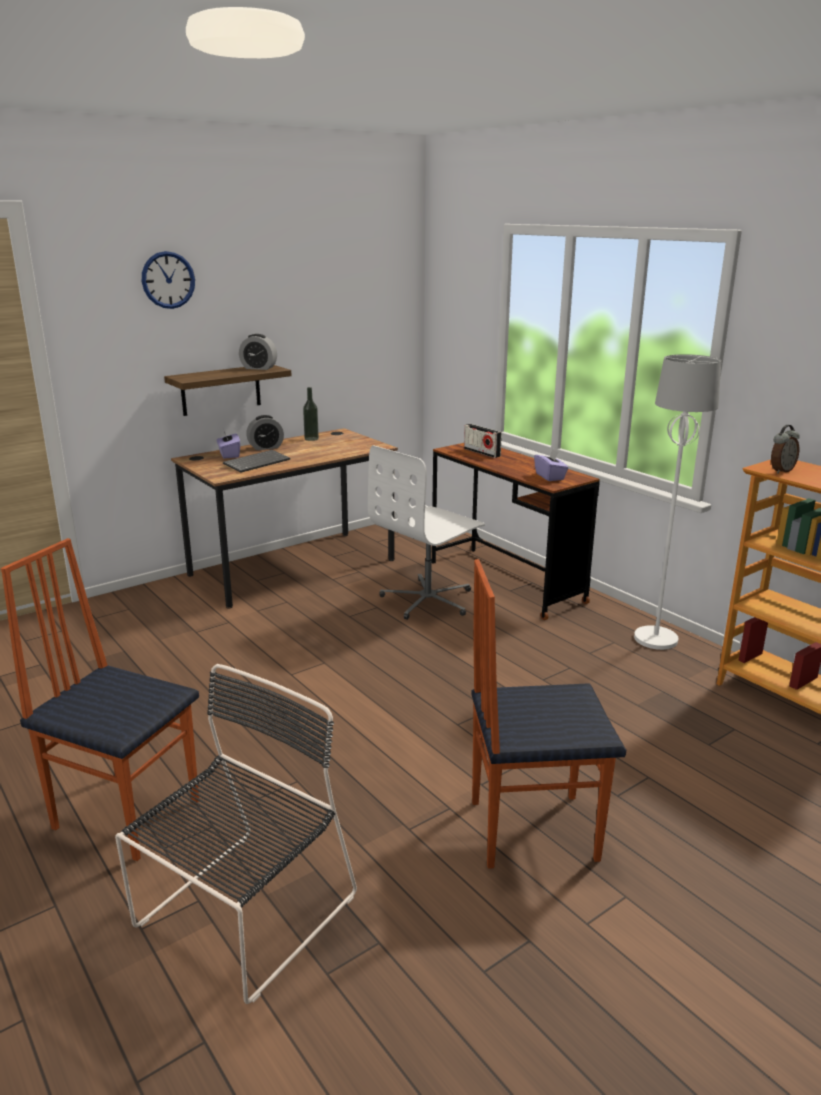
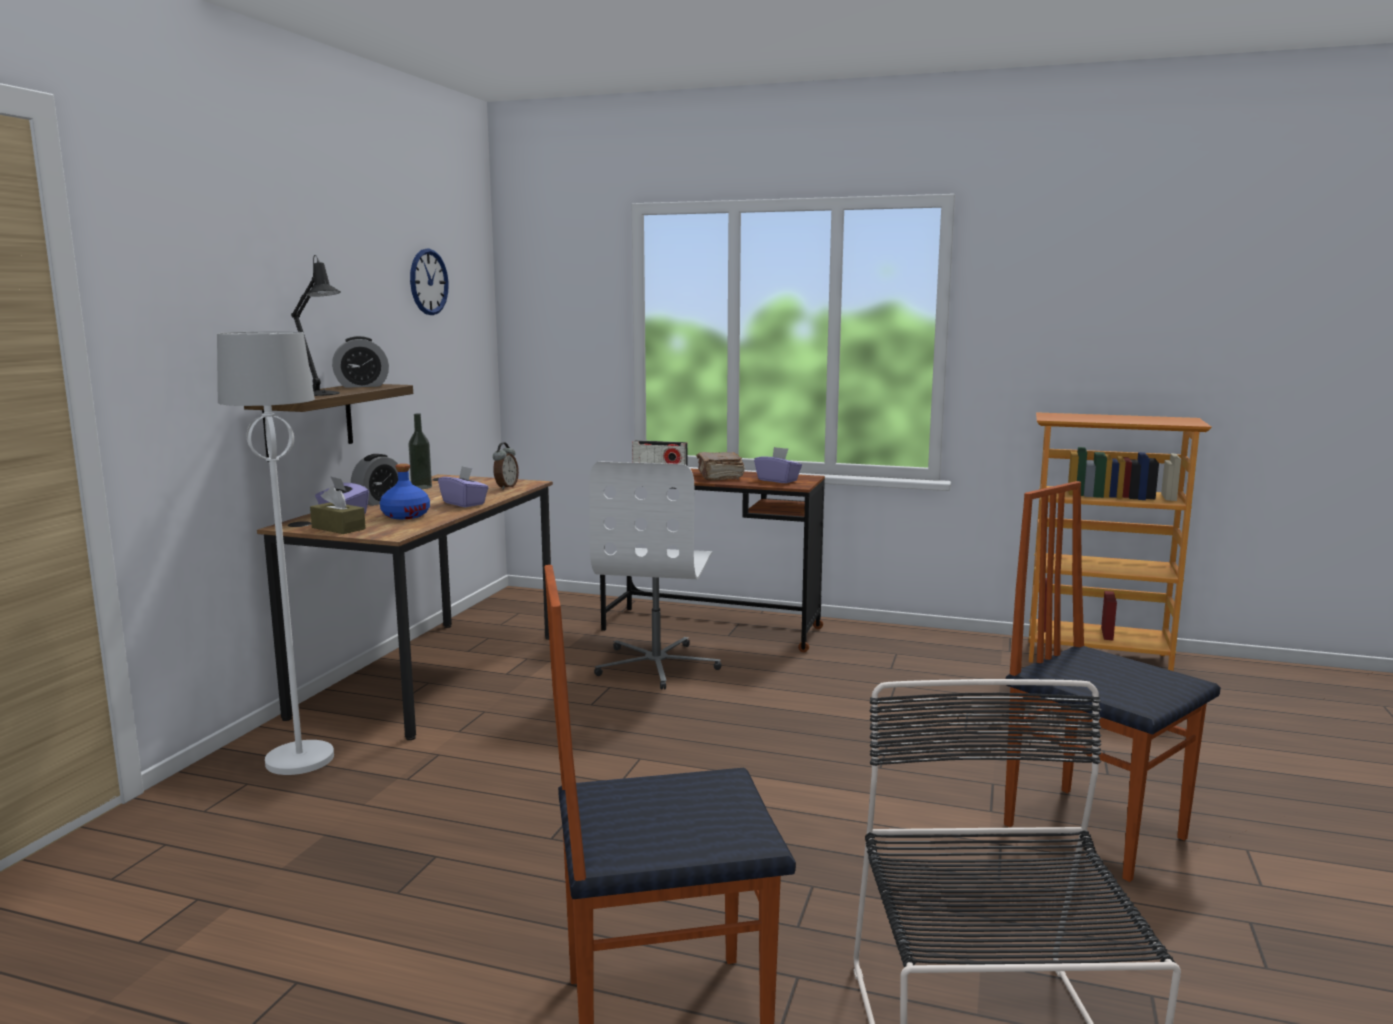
camera: 35 degrees left, 10 degrees down
wall clock [142,251,195,309] -> wall clock moved to [410,249,449,315]
keyboard [223,450,290,473] -> blue bottle [380,464,430,519]
chair [471,559,626,869] -> chair turned 90 degrees clockwise [1004,481,1221,882]
white floor lamp [634,354,721,650] -> white floor lamp moved to [217,331,334,775]
alarm clock [771,425,800,474] -> alarm clock moved to [493,443,519,490]
none -> black table lamp [291,255,341,396]
none -> brown tissue box [310,486,366,534]
none -> purple tissue box [438,466,489,507]
none -> brown book [696,452,745,481]

